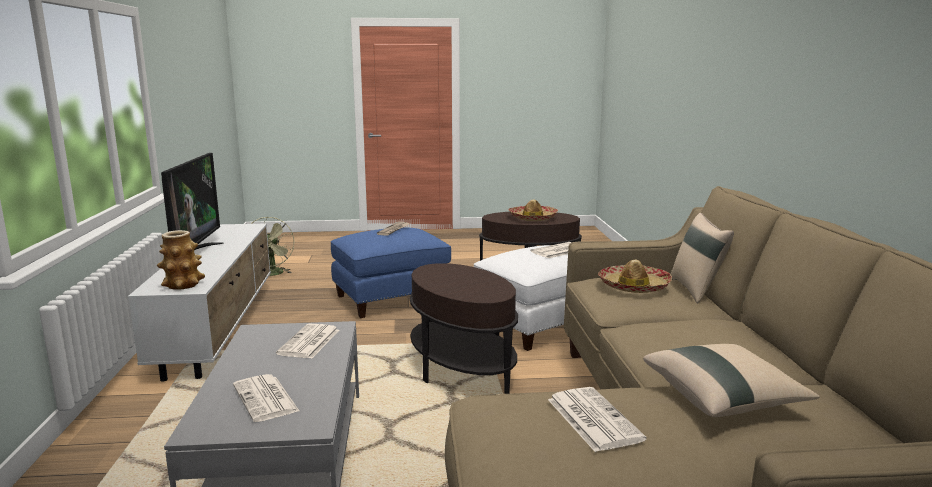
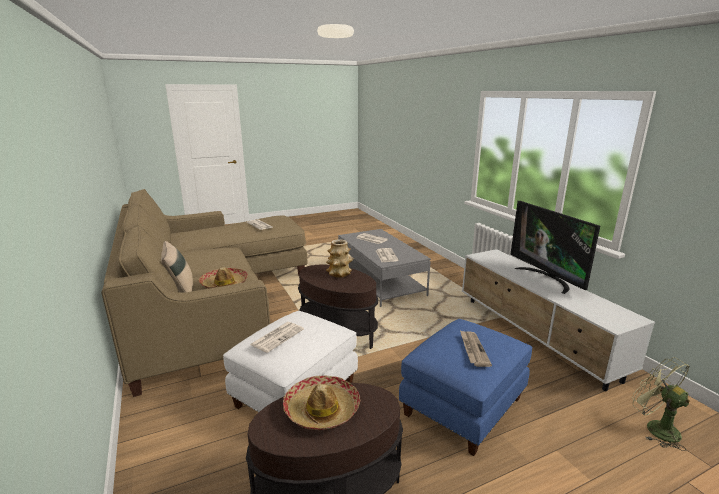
camera: 160 degrees right, 5 degrees up
vase [157,230,205,290] -> vase moved to [326,239,353,278]
beige pillow [643,344,820,417] -> none

